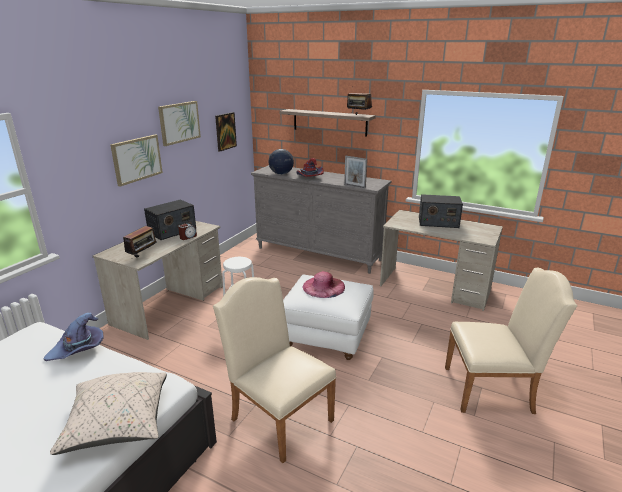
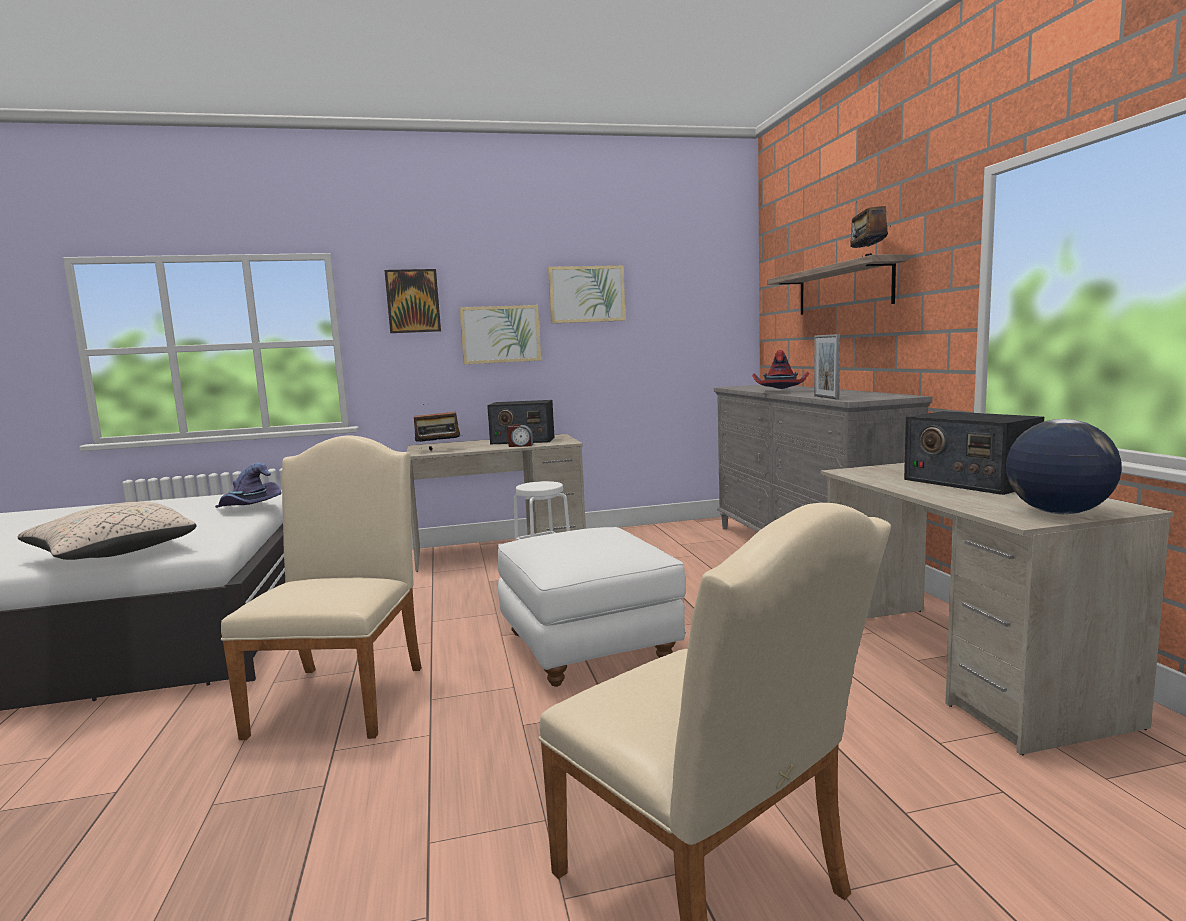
camera: 50 degrees right, 15 degrees down
picture [215,112,237,152] -> picture moved to [384,269,441,333]
globe [269,149,294,175] -> globe moved to [1006,419,1122,514]
pink hat [303,271,345,298] -> none

